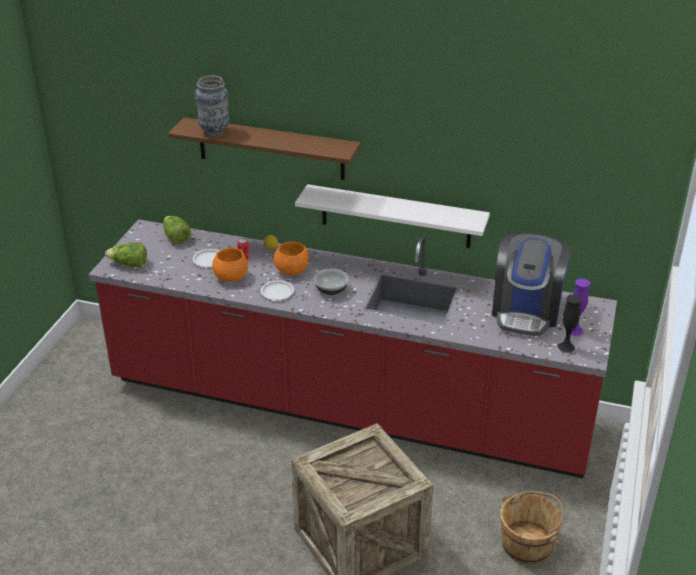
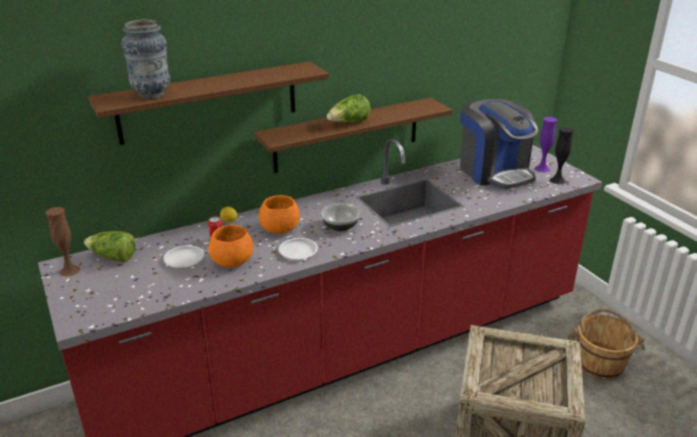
camera: 45 degrees left, 5 degrees down
lettuce [105,243,147,267] -> lettuce moved to [327,94,370,123]
white shelf [295,184,490,248] -> brown shelf [254,98,452,173]
none -> brown vase [46,207,80,277]

